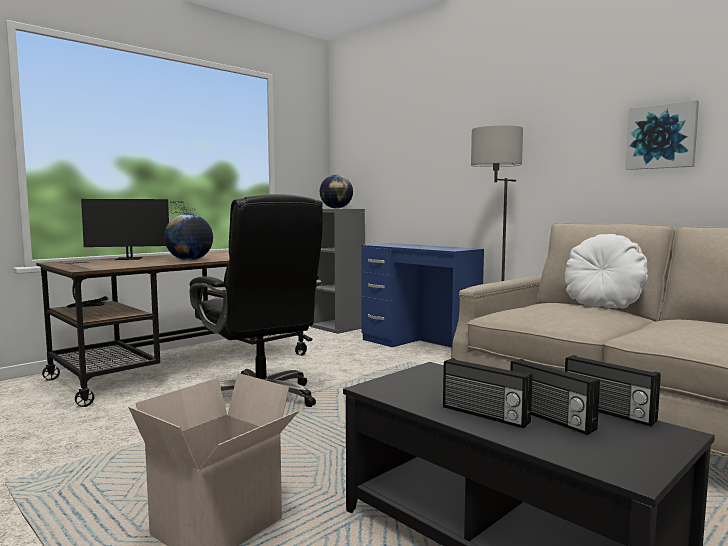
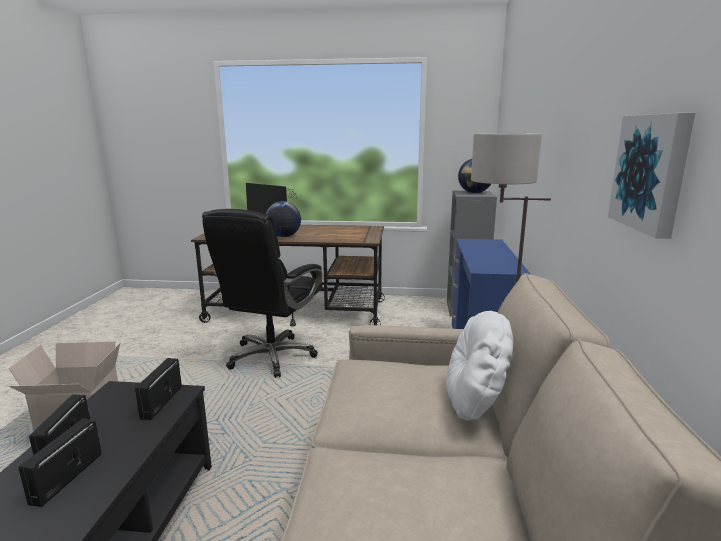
camera: 50 degrees right, 10 degrees up
radio [565,355,661,426] -> radio moved to [135,358,182,420]

